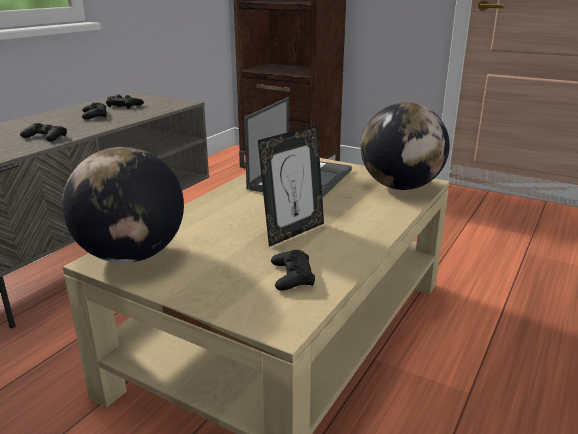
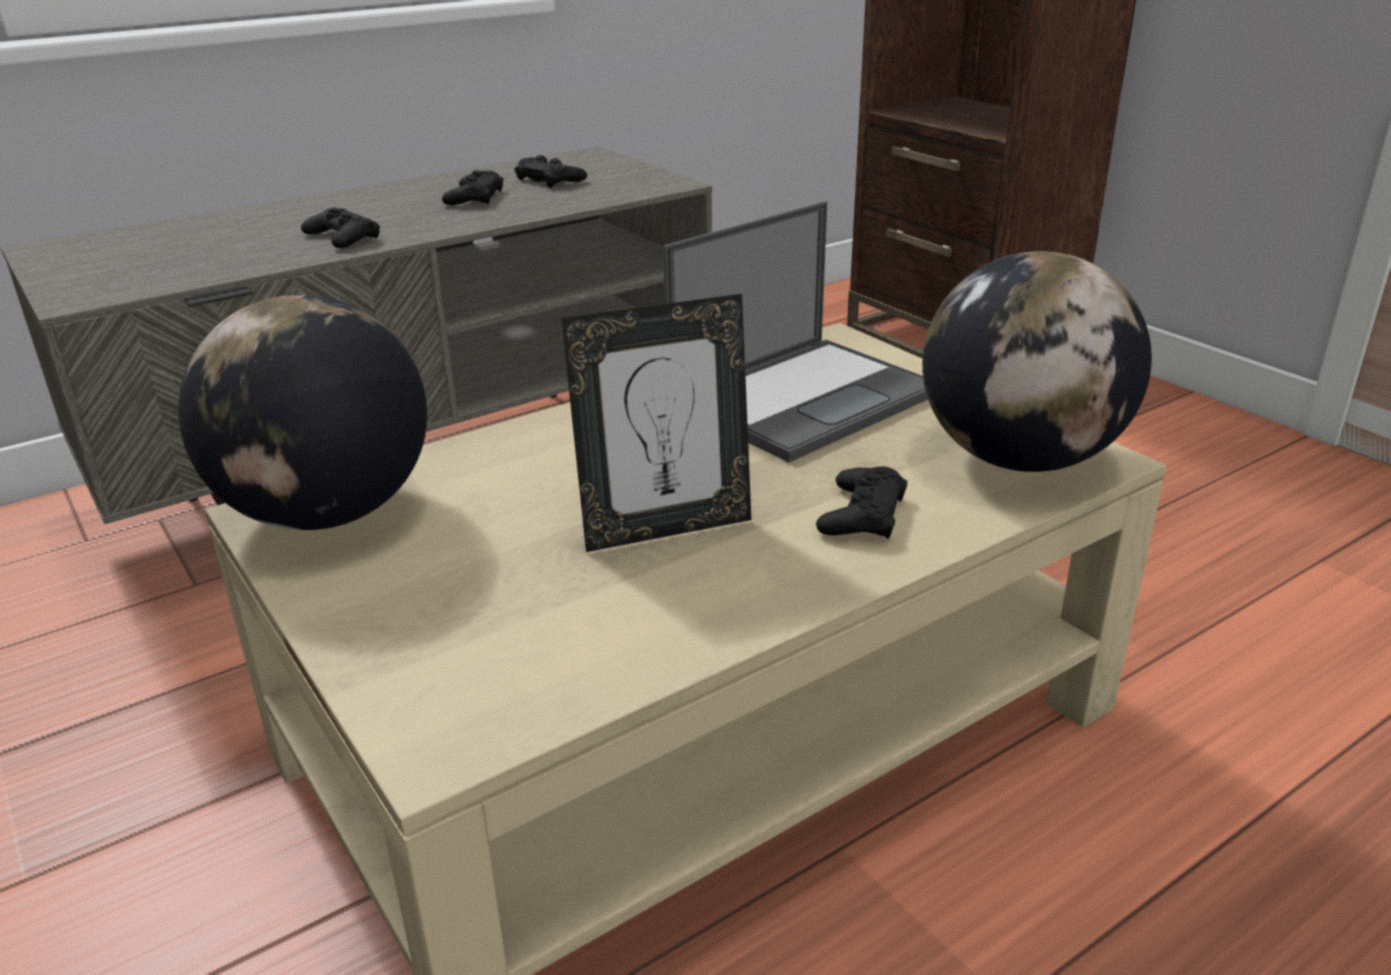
camera: 25 degrees right, 5 degrees up
black game controller [271,250,315,291] -> black game controller moved to [816,466,907,539]

